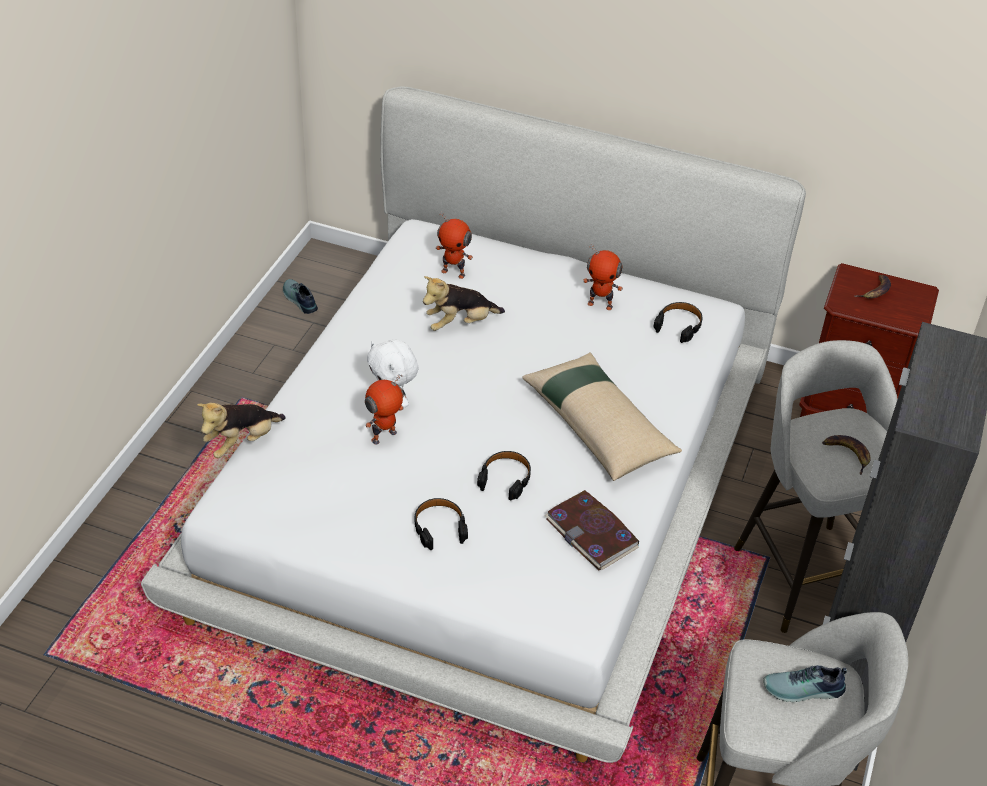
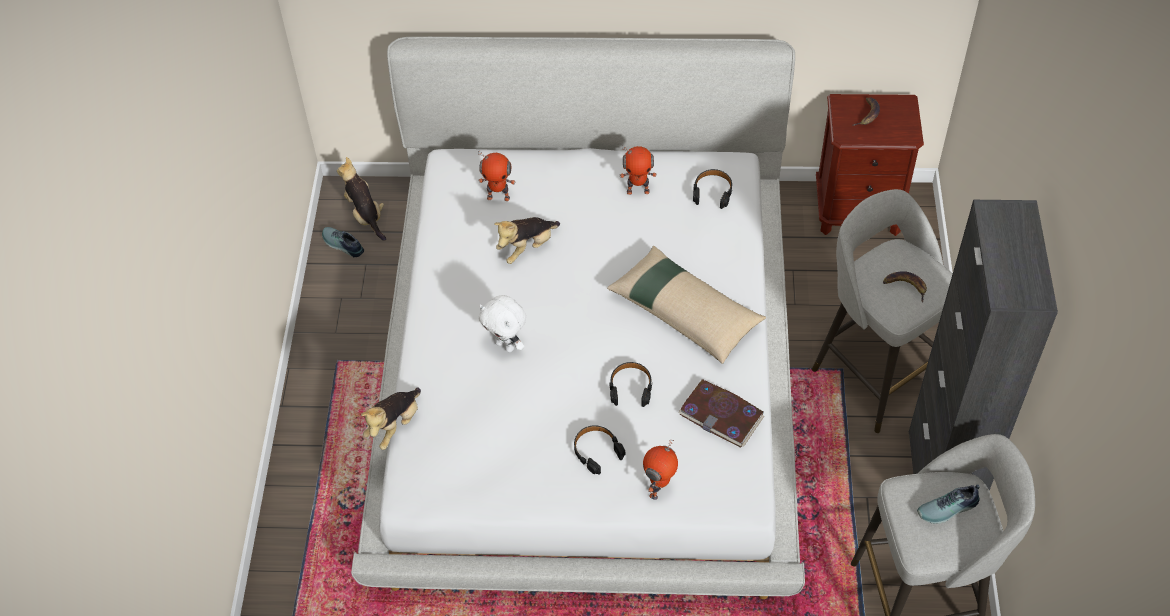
camera: 15 degrees left, 10 degrees up
toy robot [365,374,404,444] -> toy robot moved to [643,440,678,500]
none -> plush toy [337,157,386,241]

